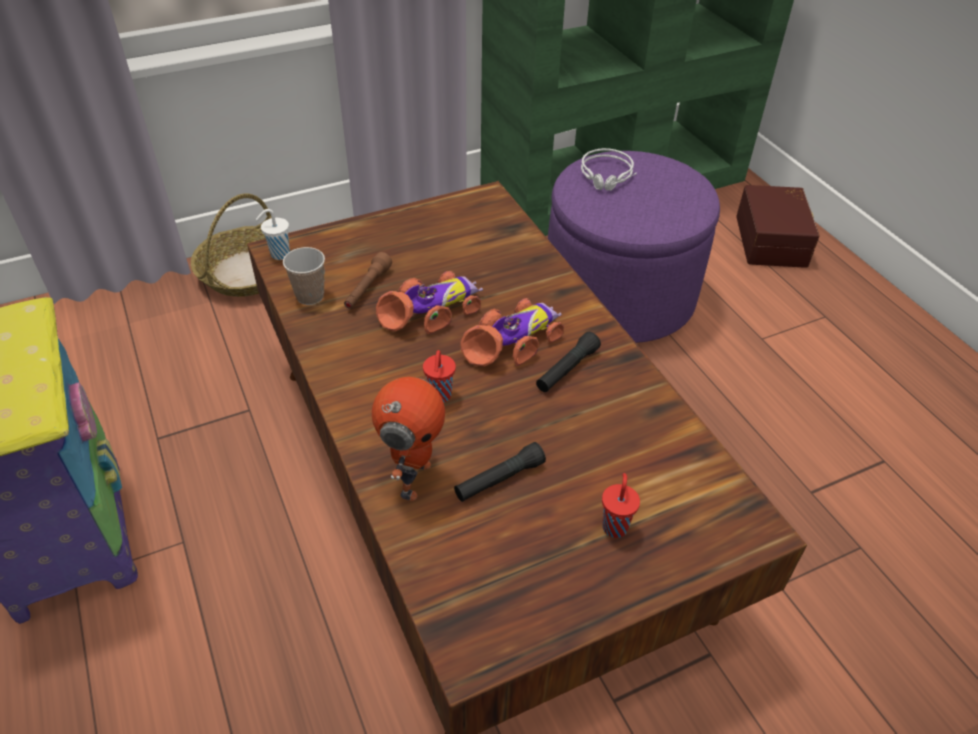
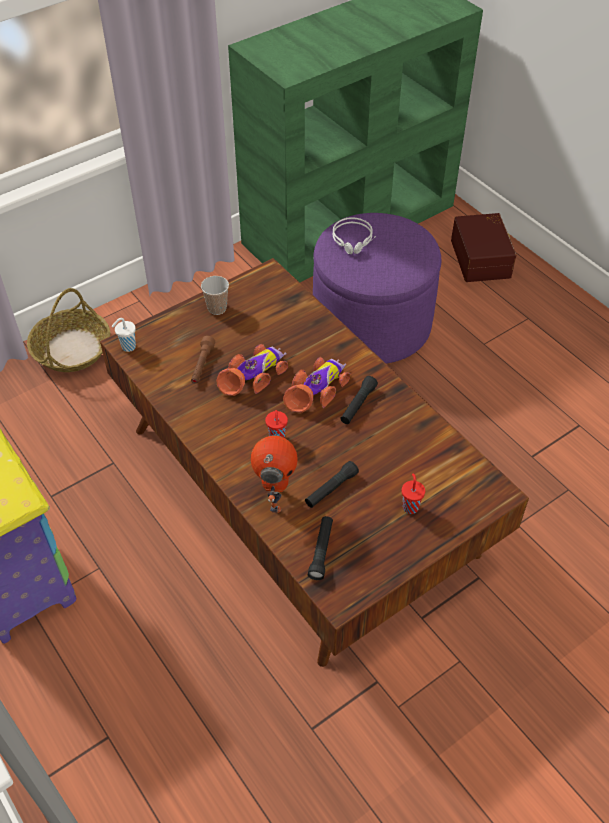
camera: 10 degrees left, 5 degrees up
cup [283,247,325,305] -> cup moved to [201,276,229,315]
none -> black flashlight [308,516,333,580]

